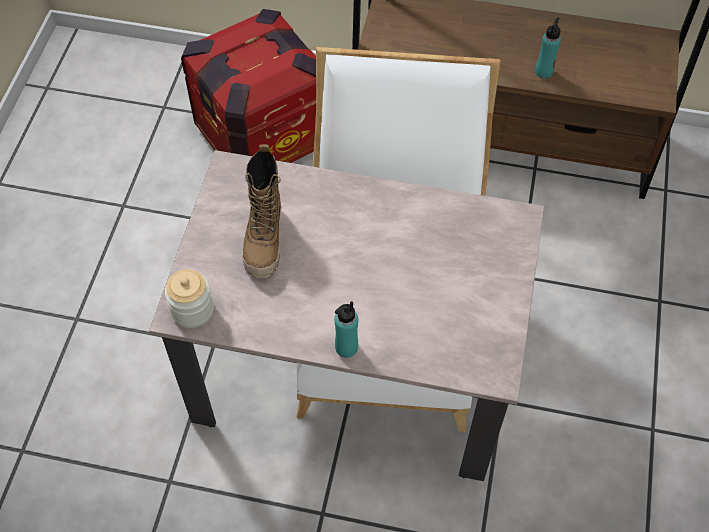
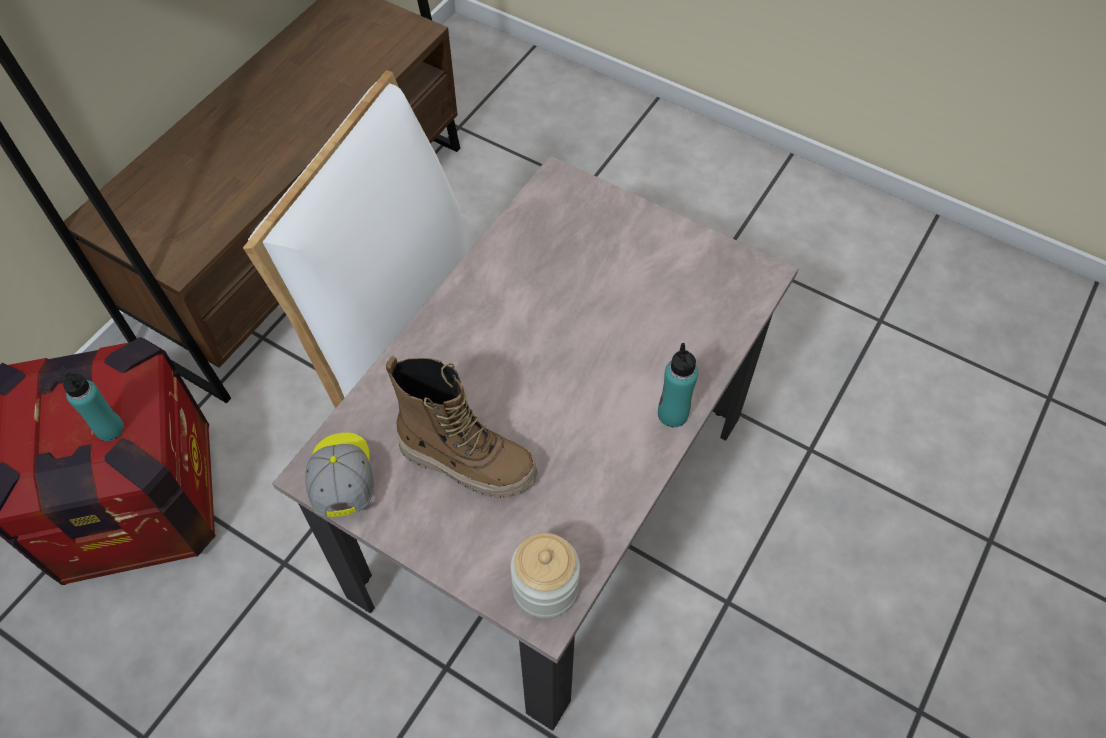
camera: 70 degrees left, 0 degrees up
turquoise bottle [535,17,561,79] -> turquoise bottle moved to [59,366,124,441]
none -> cap [305,433,374,517]

